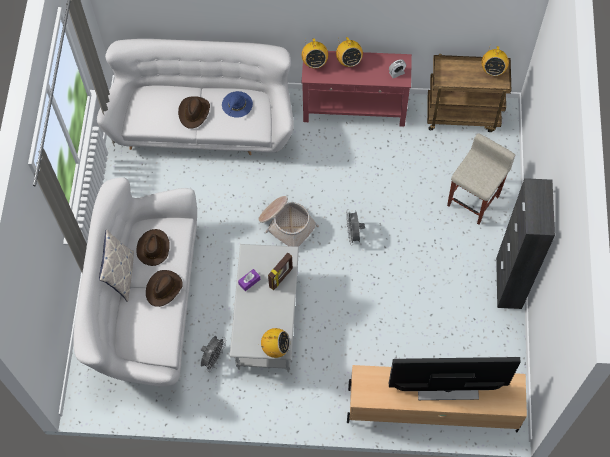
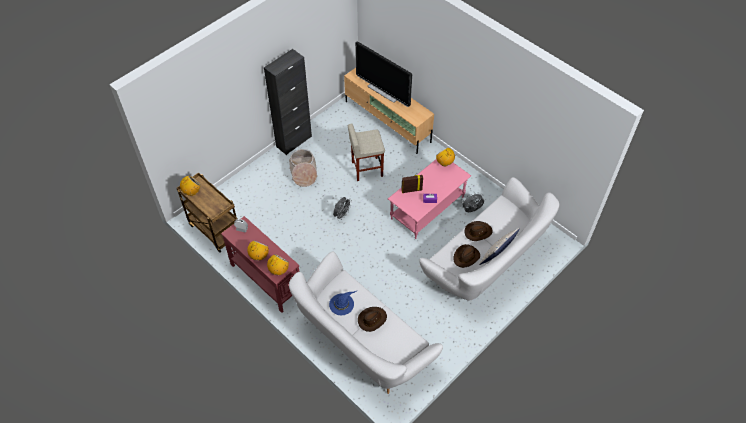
camera: 140 degrees left, 10 degrees down
grey coffee table [230,244,299,372] -> pink coffee table [388,159,471,239]
basket [258,196,319,247] -> basket moved to [289,149,318,187]
beige stool [447,133,515,225] -> beige stool moved to [348,124,385,181]

